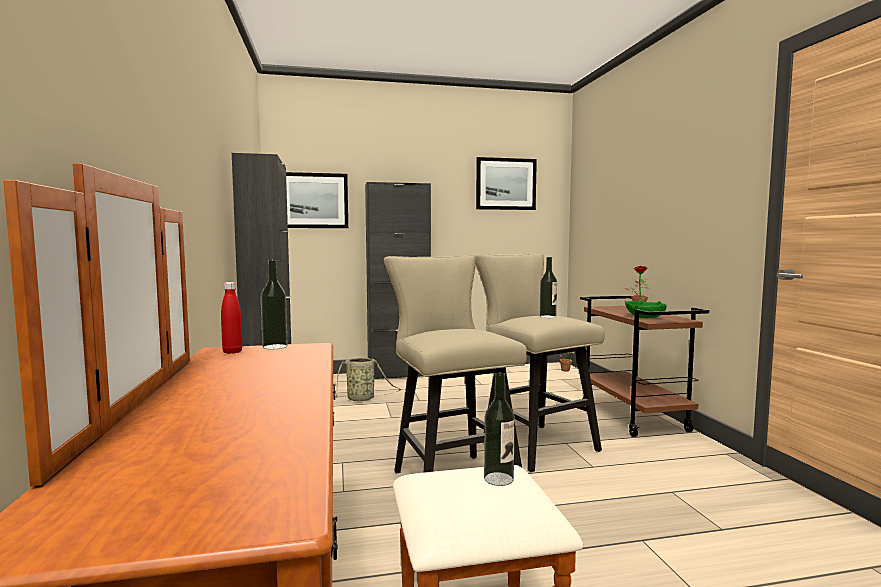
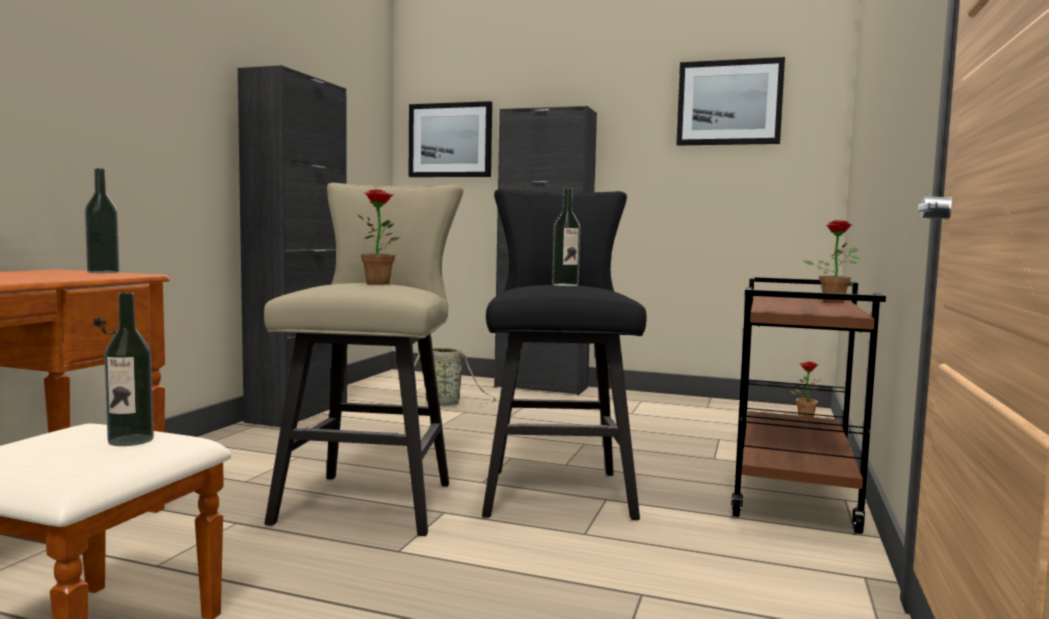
camera: 30 degrees right, 0 degrees up
red bottle [221,282,243,354] -> none
beige stool [475,253,605,472] -> black stool [482,189,647,520]
green bowl [625,300,667,318] -> none
none -> potted plant [358,189,400,285]

